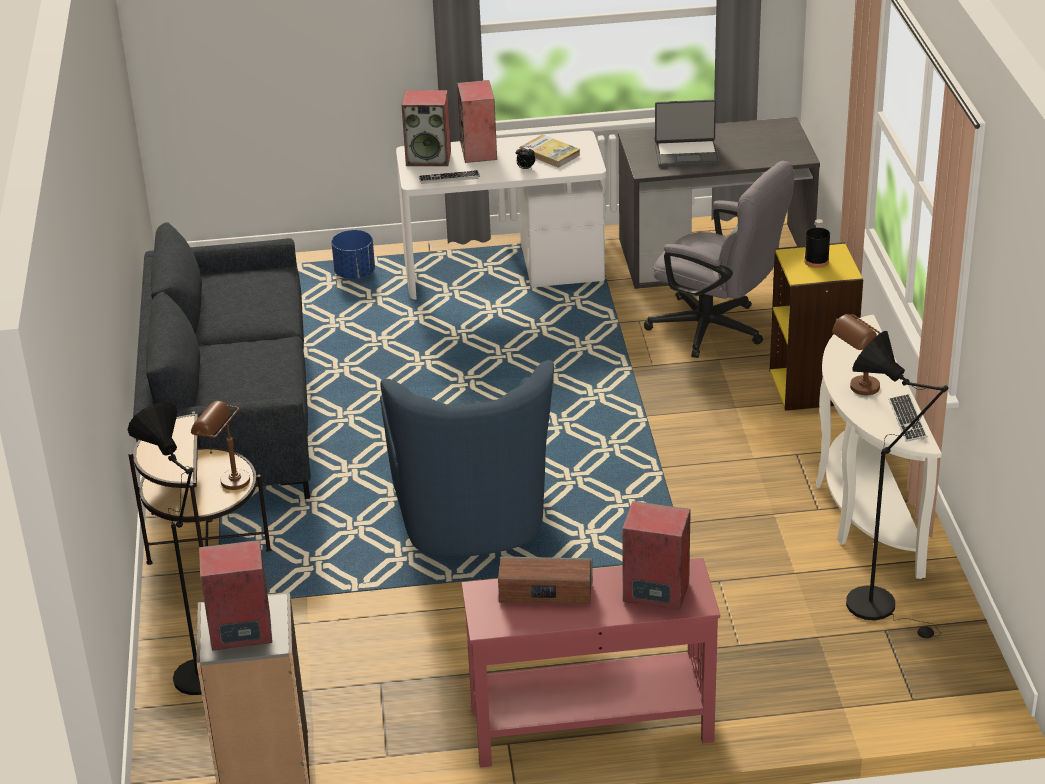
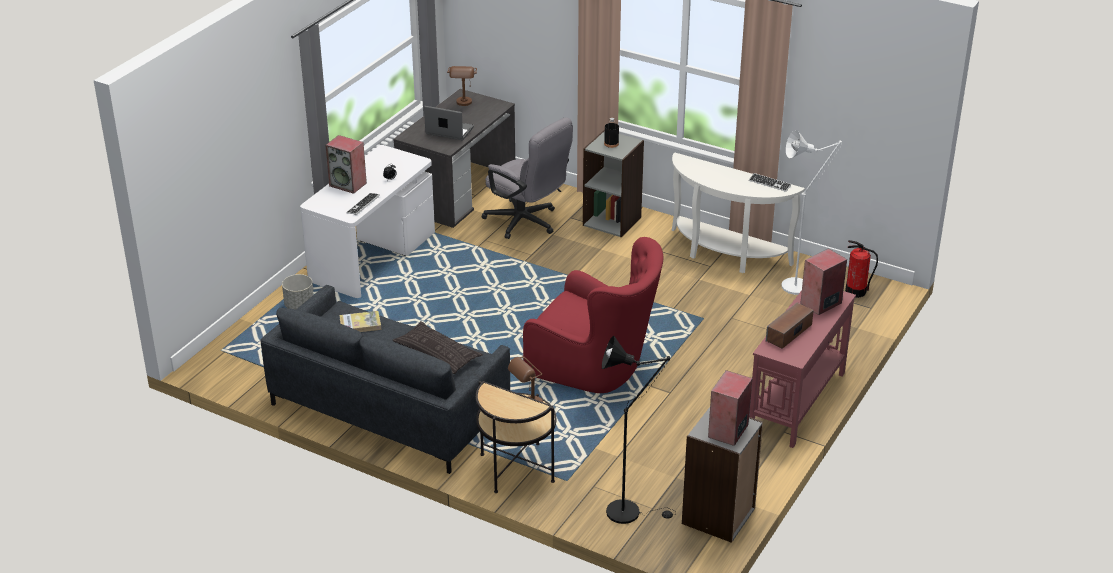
camera: 55 degrees left, 0 degrees up
blue planter [331,230,375,279] -> grey planter [282,274,314,310]
blue armchair [380,360,554,557] -> red armchair [523,237,663,393]
speaker [401,90,451,166] -> none
book [521,134,580,168] -> book moved to [339,311,381,332]
grey office chair [644,161,794,358] -> grey office chair turned 60 degrees clockwise [482,117,573,239]
laptop [655,99,720,167] -> laptop turned 105 degrees counterclockwise [424,106,474,140]
yellow bookcase [770,242,863,411] -> grey bookcase [583,130,644,238]
brown table lamp [832,314,881,395] -> brown table lamp moved to [447,66,477,106]
black floor lamp [846,331,948,638] -> white floor lamp [781,130,842,295]
none -> pillow [393,321,483,374]
none -> fire extinguisher [845,240,878,298]

